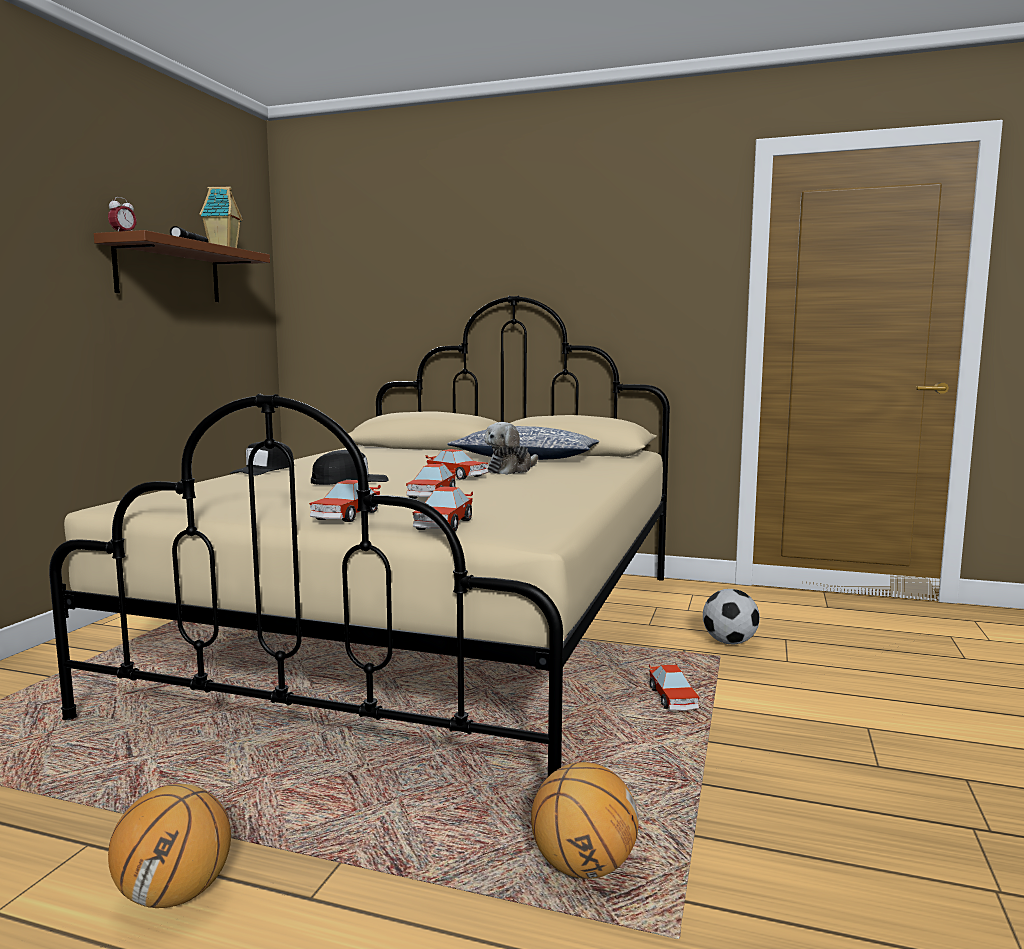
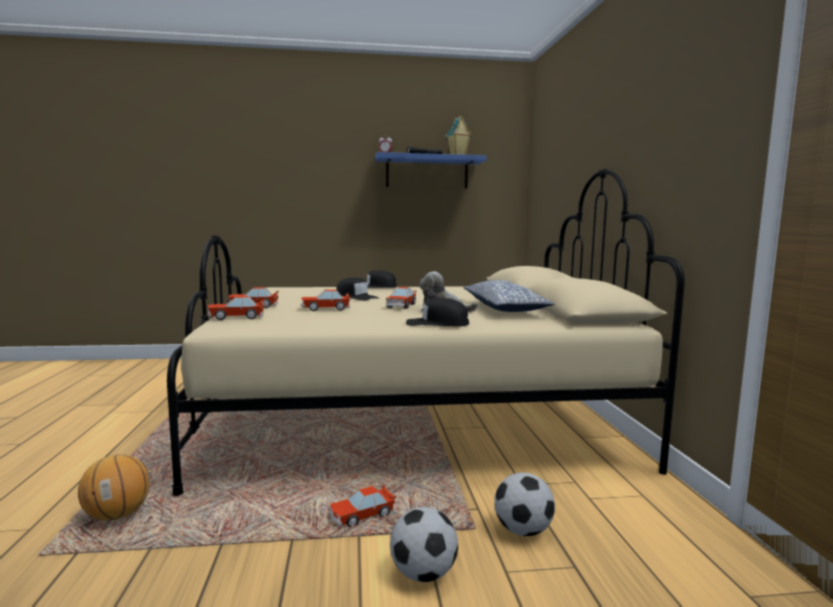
camera: 65 degrees right, 0 degrees up
brown shelf [94,230,270,302] -> blue shelf [375,152,487,189]
basketball [108,784,231,908] -> none
none -> football [390,507,458,582]
none -> black cap [406,298,469,326]

